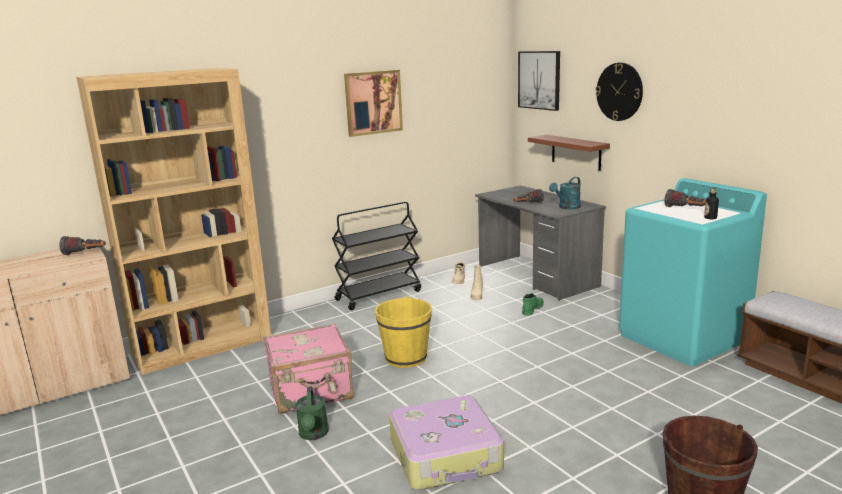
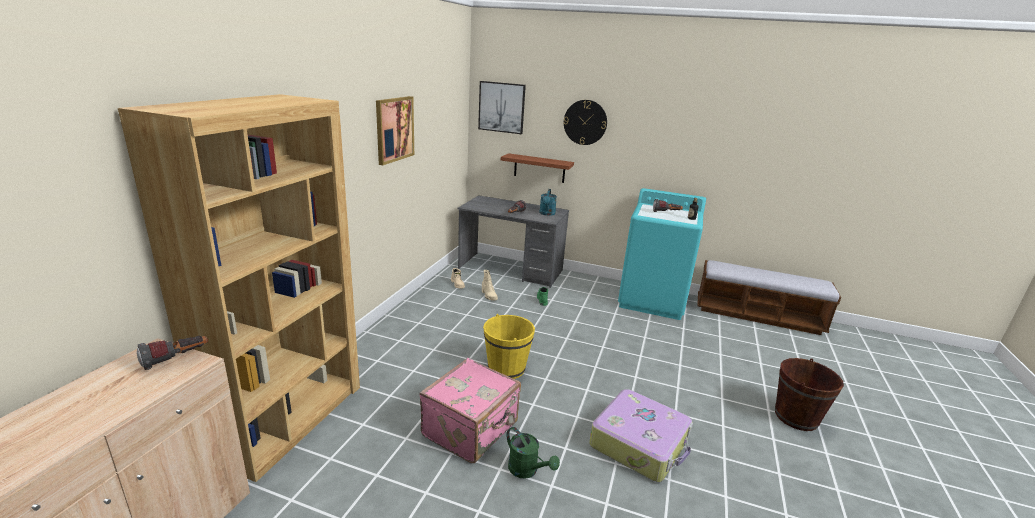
camera: 40 degrees left, 5 degrees up
black cart [332,202,421,310] -> none

